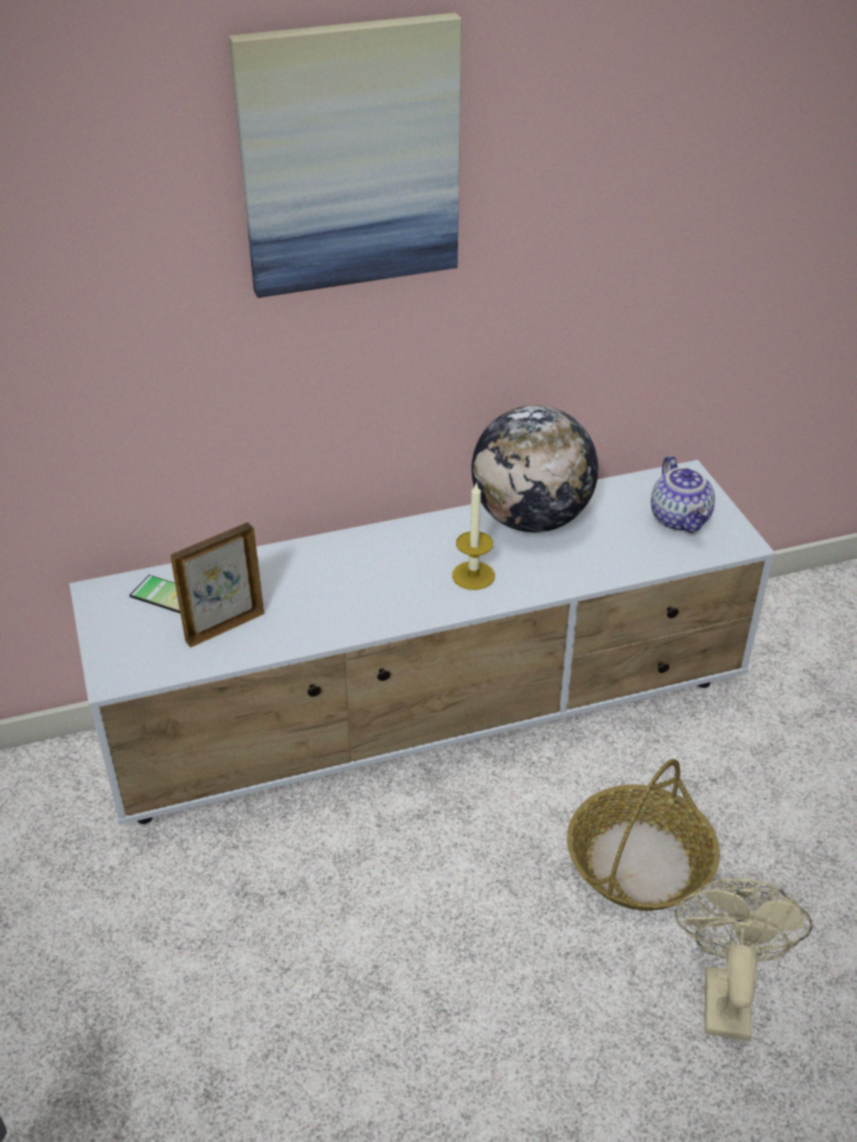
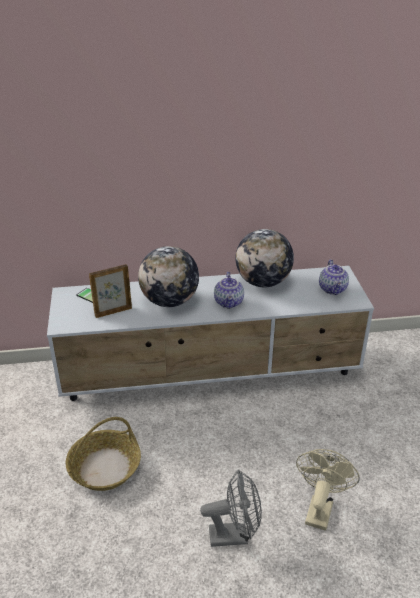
camera: 10 degrees right, 5 degrees down
picture [229,13,462,298] -> none
candle [452,482,495,590] -> teapot [214,272,244,309]
basket [567,759,720,911] -> basket moved to [66,417,141,491]
none -> globe [138,246,199,307]
none -> grey fan [200,470,262,547]

